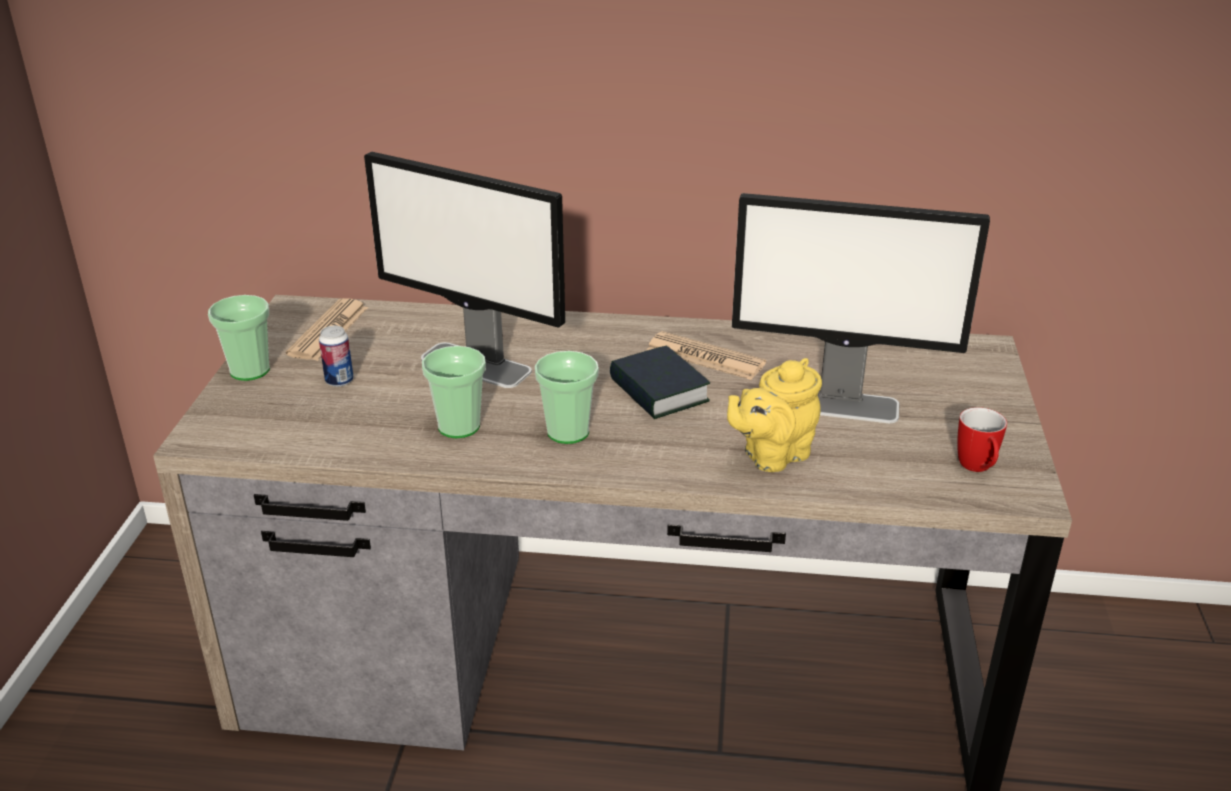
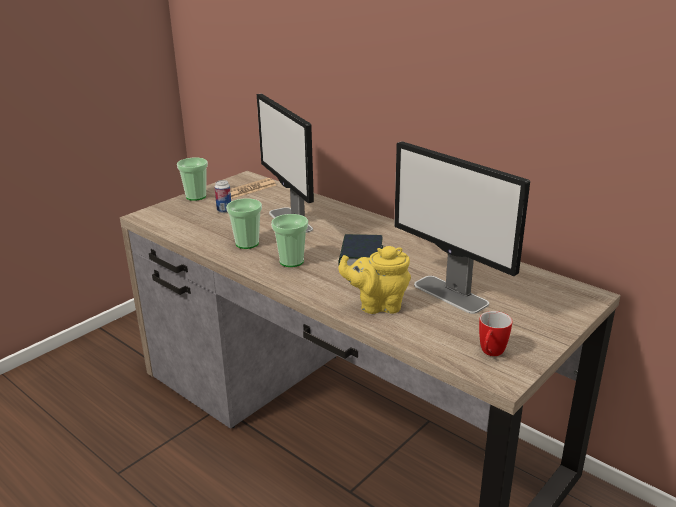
camera: 35 degrees right, 5 degrees down
newspaper [647,331,766,380] -> none

